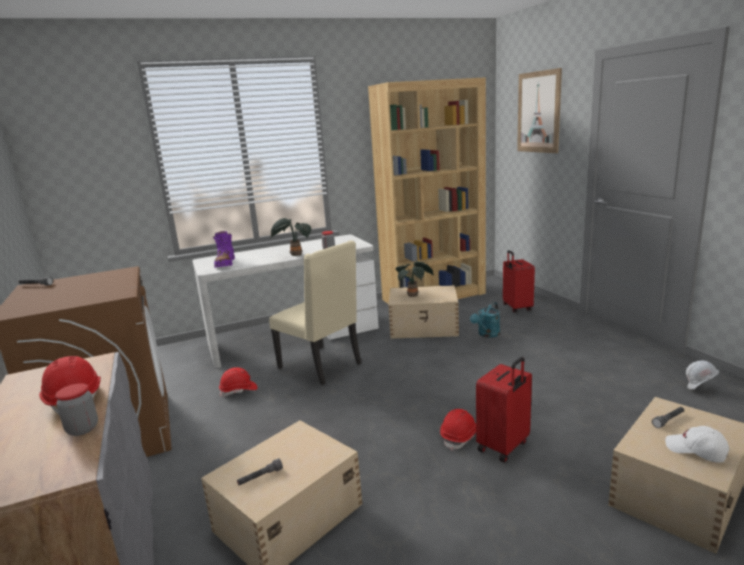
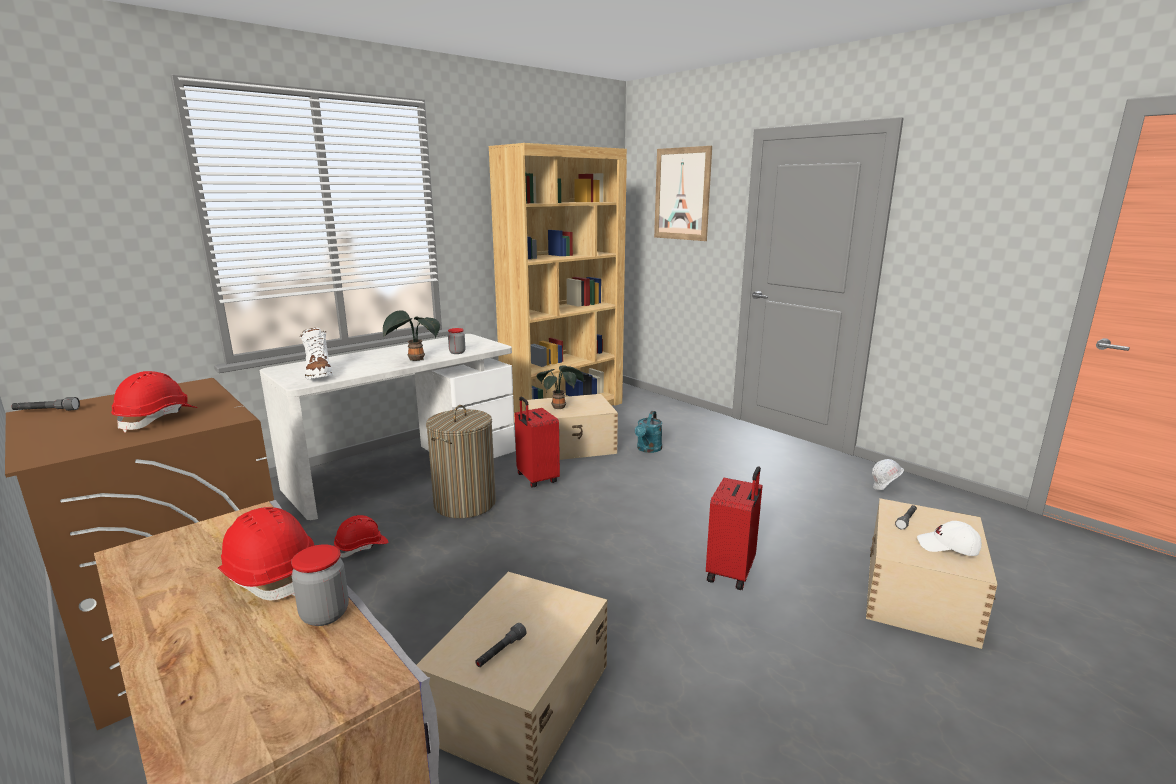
camera: 20 degrees left, 0 degrees up
purple boot [213,231,235,269] -> white boot [300,328,333,380]
beige chair [269,240,361,385] -> laundry basket [426,405,496,518]
red hard hat [440,409,476,451] -> red hard hat moved to [111,371,198,433]
red suitcase [503,250,535,312] -> red suitcase moved to [515,397,560,487]

